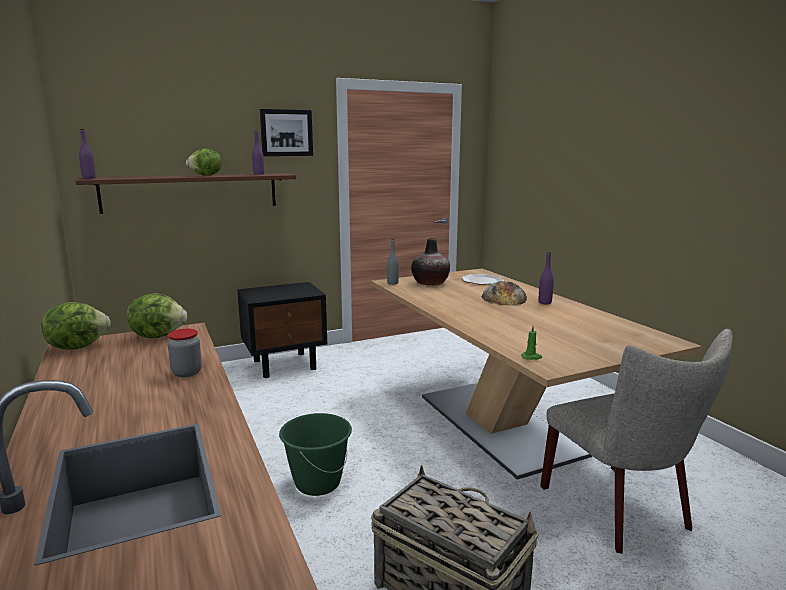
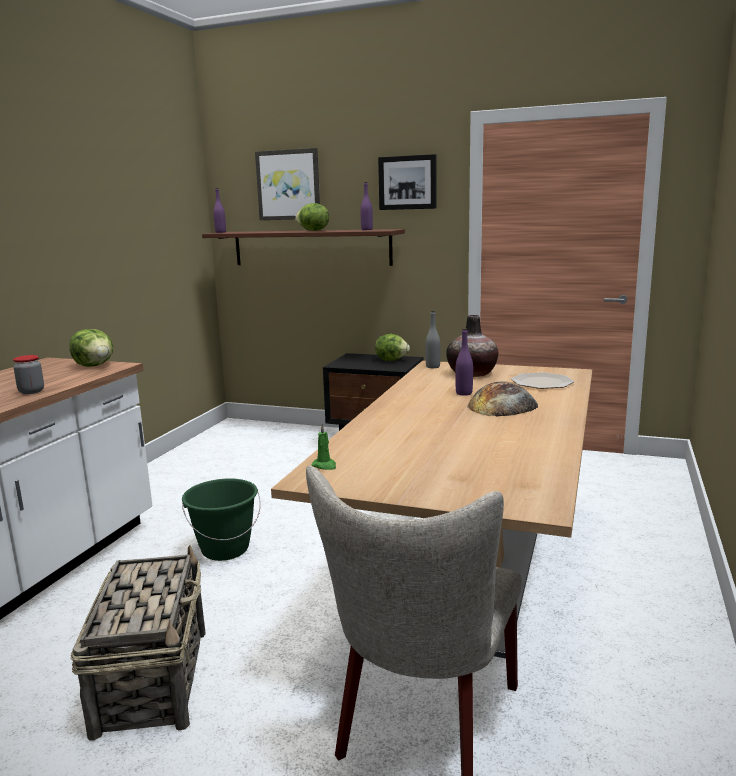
camera: 45 degrees right, 0 degrees up
lettuce [42,302,111,350] -> lettuce moved to [375,334,410,361]
purple bottle [539,252,554,305] -> purple bottle moved to [455,328,473,396]
none -> picture [255,148,320,220]

